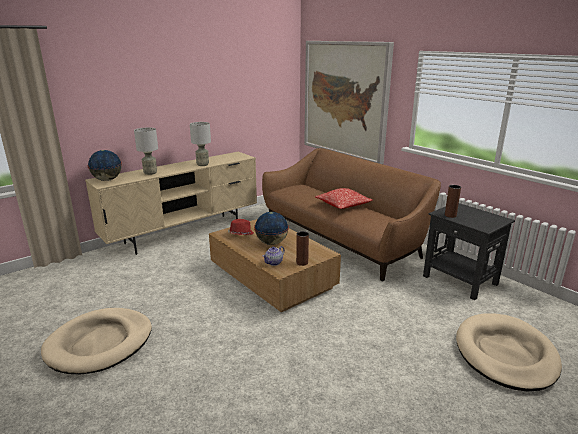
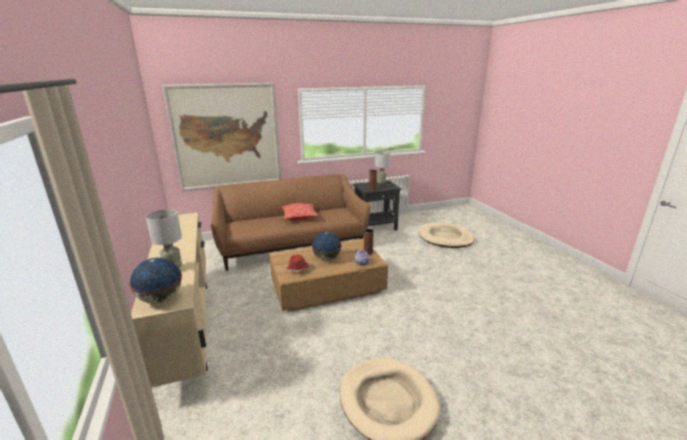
camera: 70 degrees left, 0 degrees up
grey table lamp [190,122,211,166] -> grey table lamp moved to [375,151,390,184]

